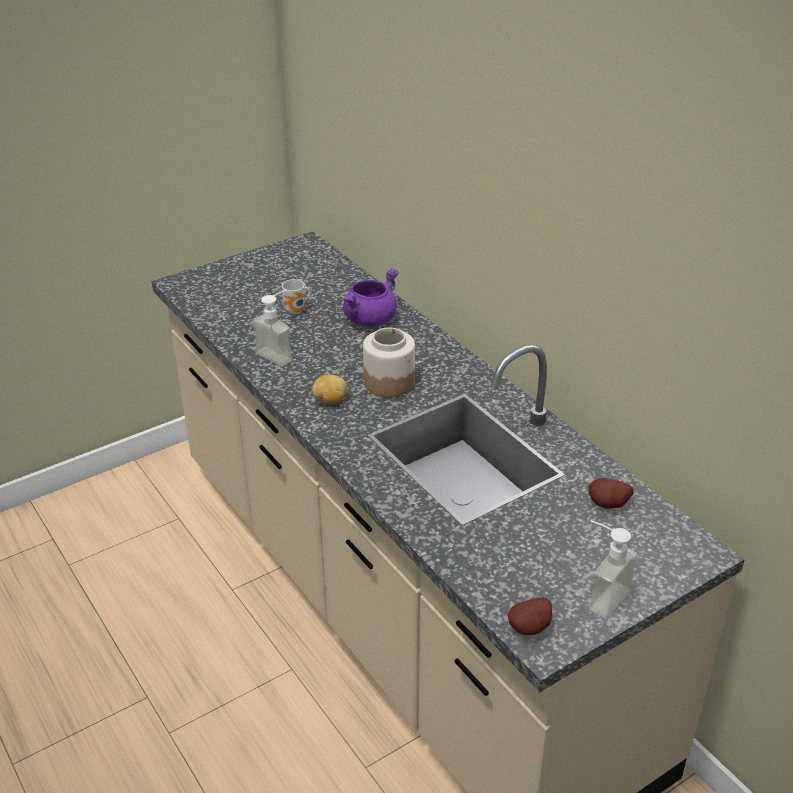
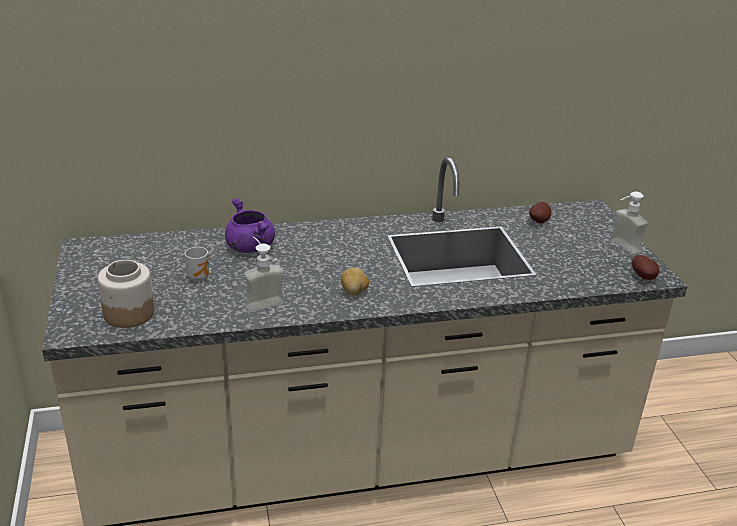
camera: 70 degrees left, 5 degrees down
jar [363,327,415,397] -> jar moved to [98,260,154,328]

